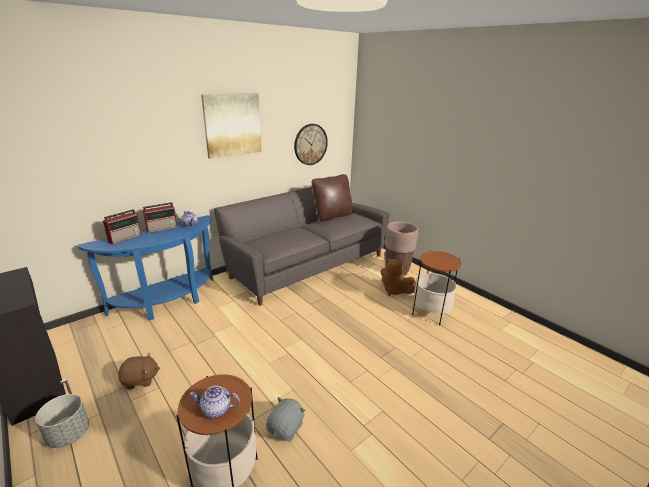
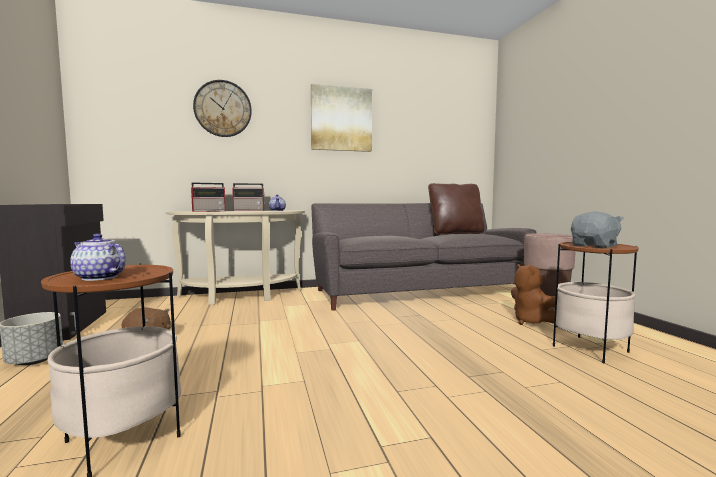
camera: 25 degrees right, 20 degrees down
blue console table [78,215,213,320] -> beige console table [166,210,305,305]
grey plush toy [266,397,306,441] -> grey plush toy moved to [571,211,624,248]
wall clock [294,124,328,165] -> wall clock moved to [193,80,252,137]

